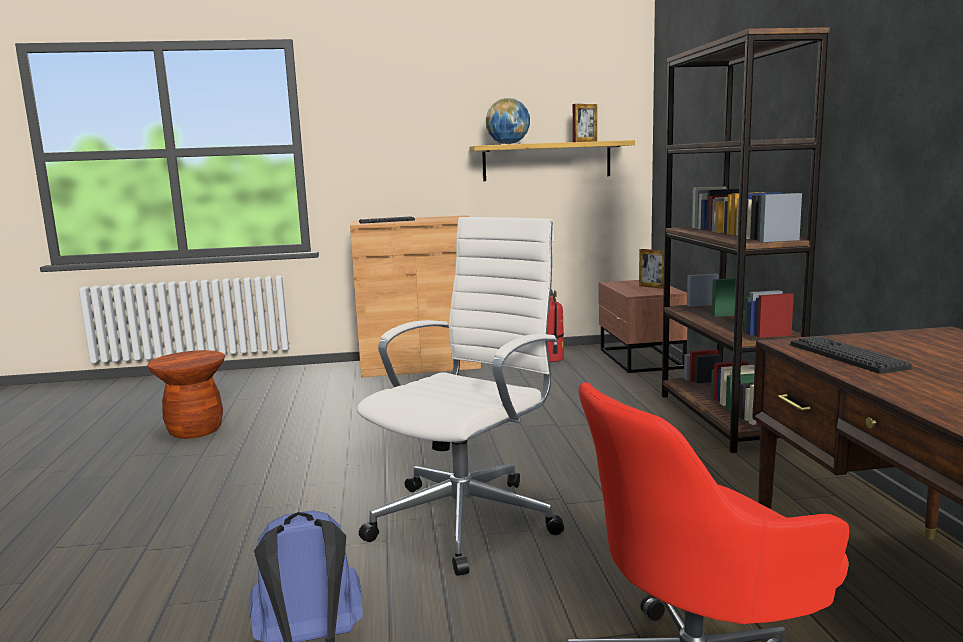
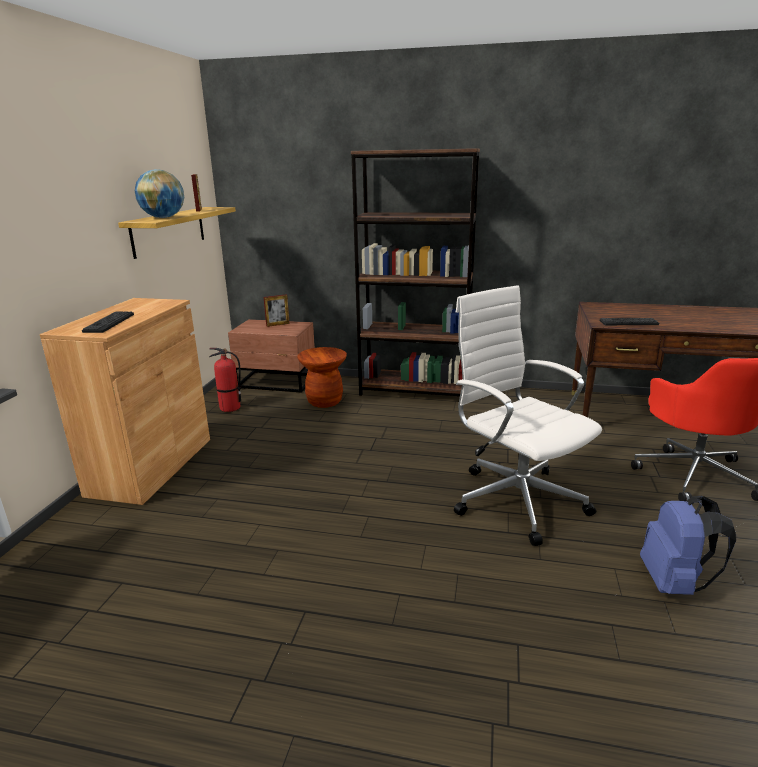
camera: 70 degrees left, 10 degrees up
brown stool [147,350,225,439] -> brown stool moved to [297,347,347,408]

